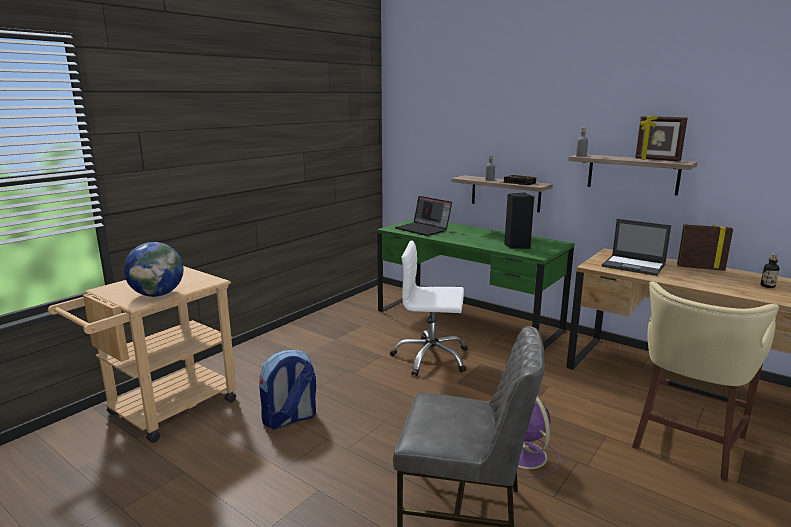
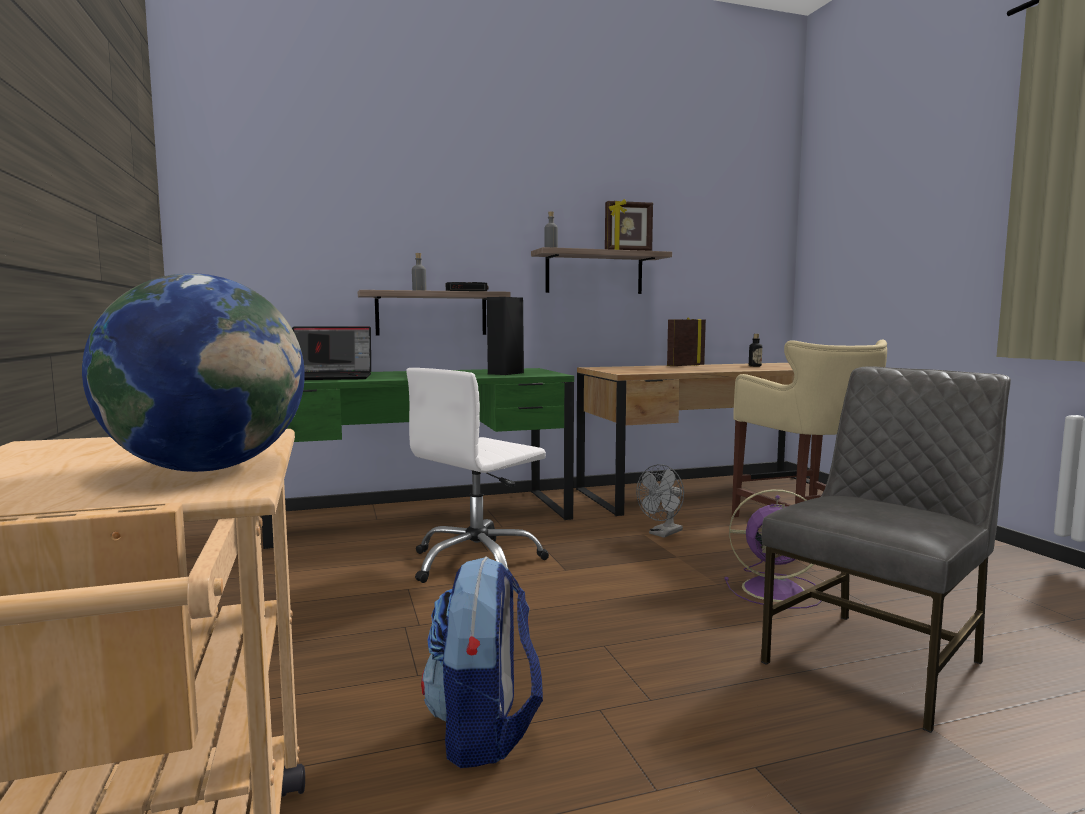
camera: 55 degrees left, 10 degrees down
laptop [602,219,671,276] -> none
none -> grey fan [636,464,684,538]

